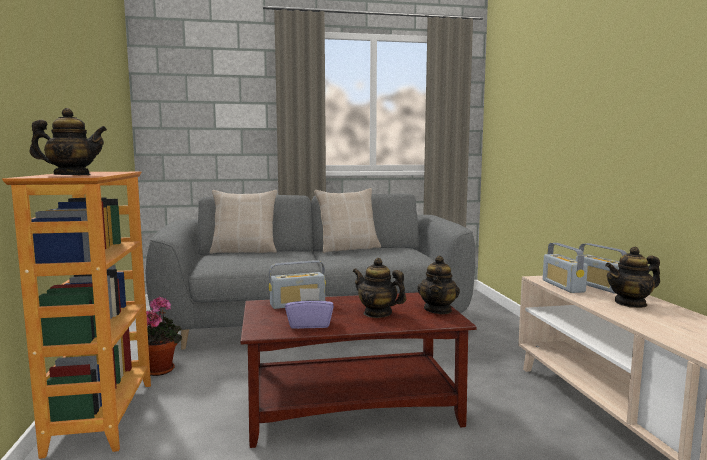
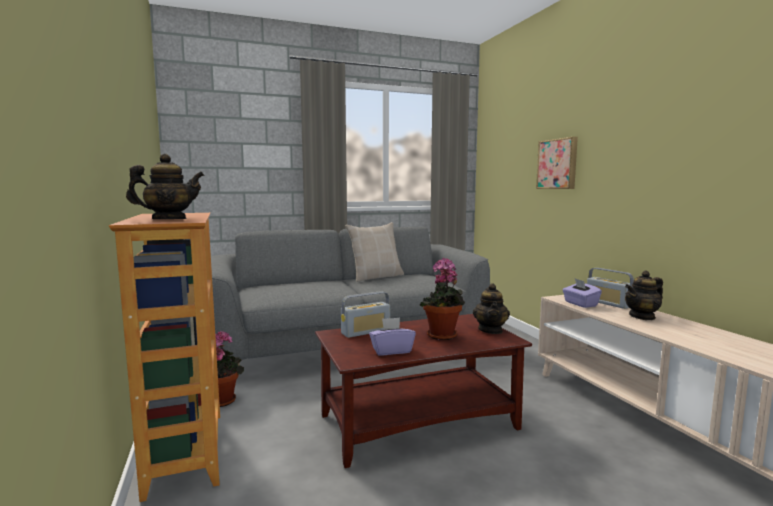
camera: 10 degrees left, 0 degrees up
beige pillow [210,190,278,254] -> none
teapot [353,258,406,318] -> potted plant [420,258,465,340]
radio [543,243,588,293] -> purple tissue box [562,279,602,308]
none -> picture [536,137,578,189]

